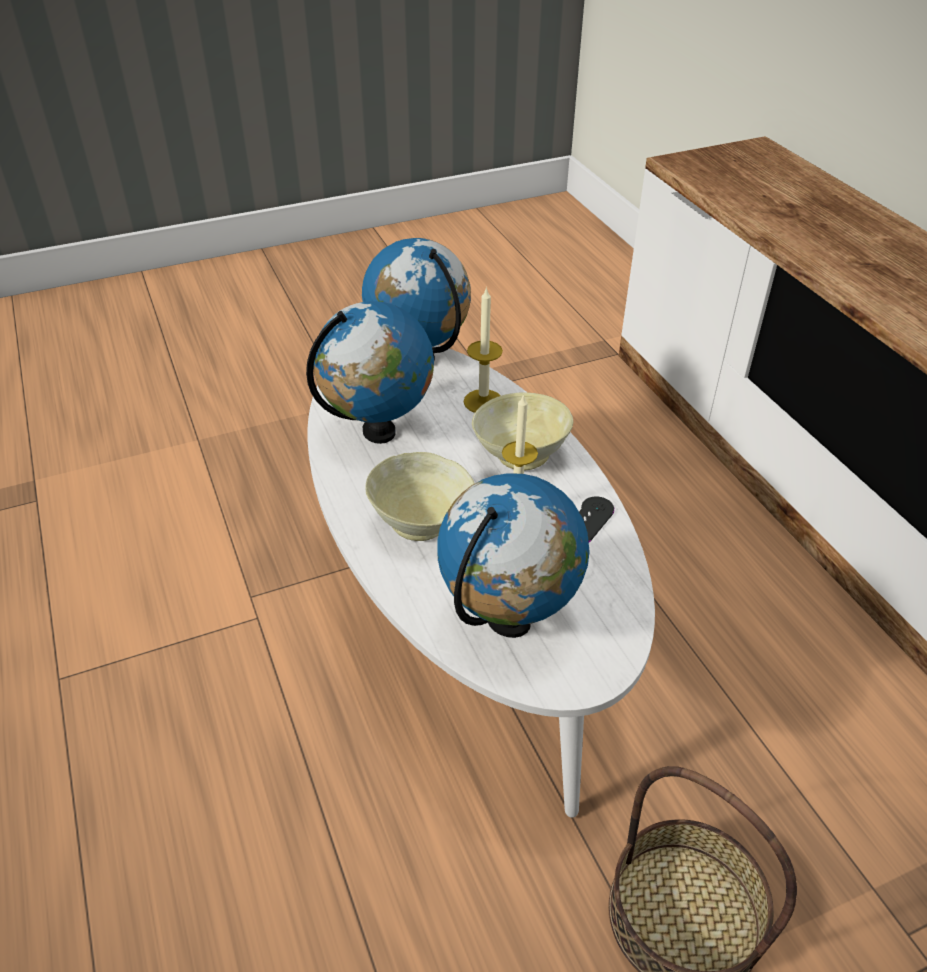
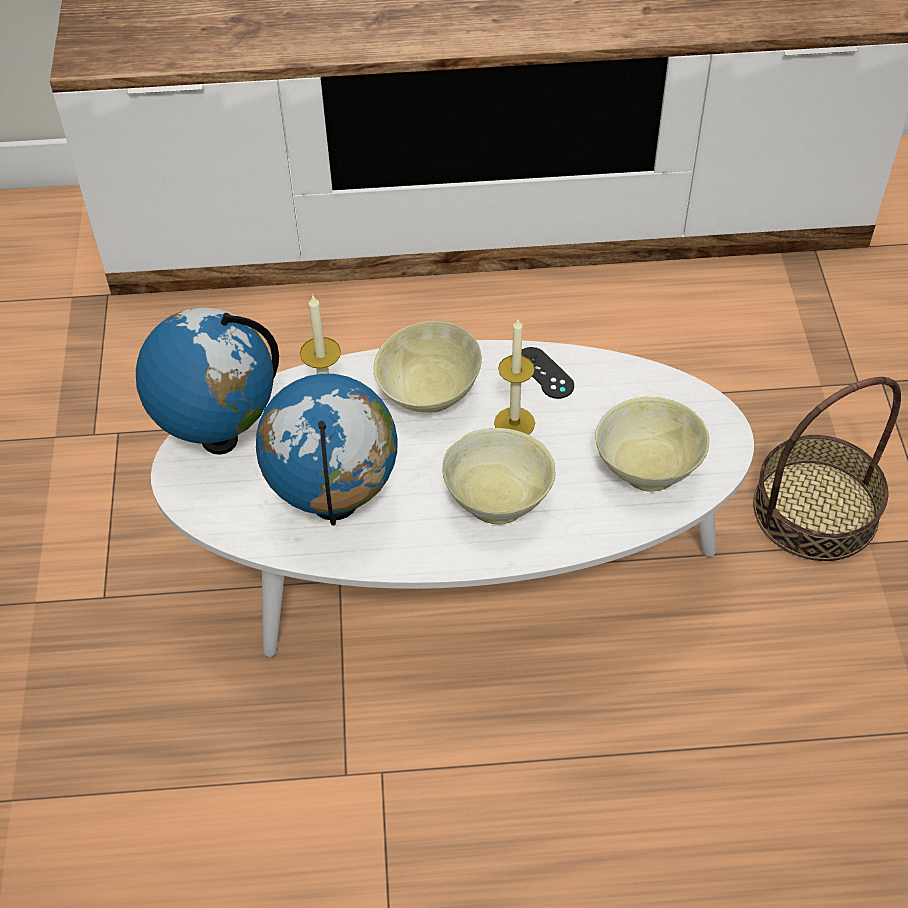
camera: 70 degrees left, 10 degrees up
globe [437,473,590,638] -> beige bowl [595,397,709,492]

